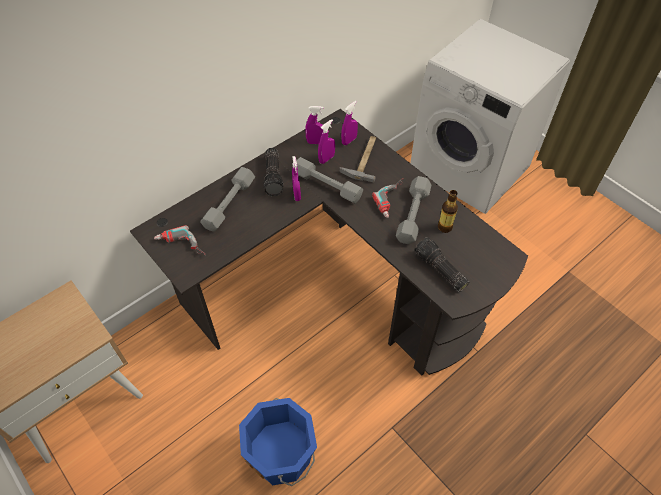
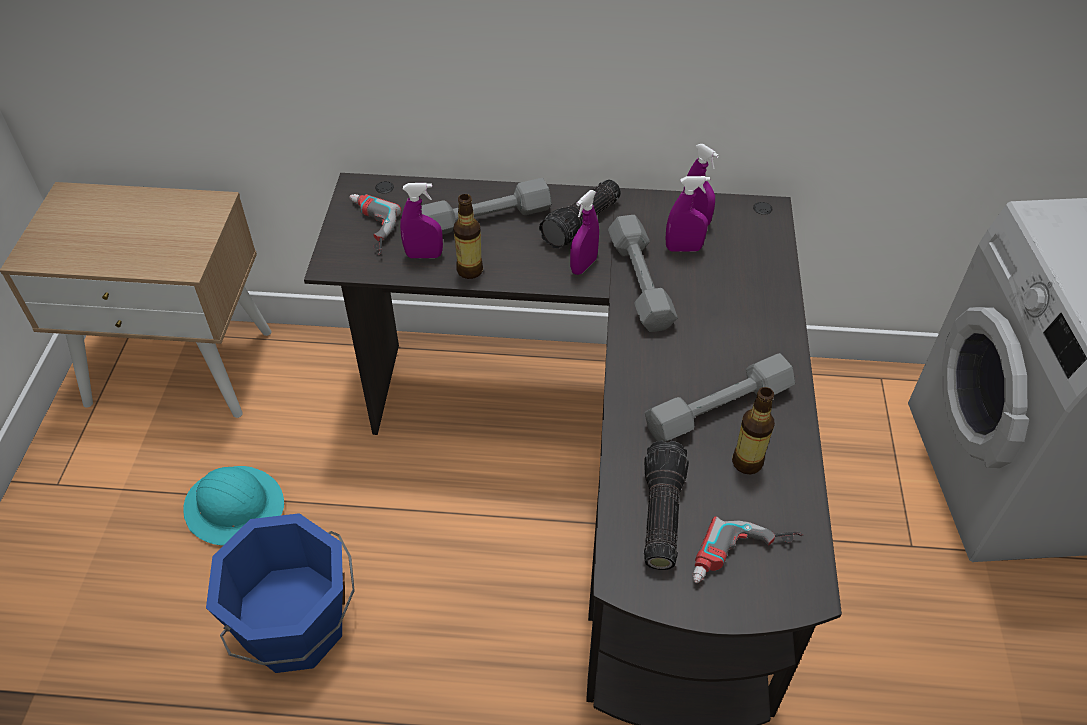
camera: 45 degrees right, 5 degrees down
hammer [340,136,376,182] -> none
purple spray bottle [341,101,358,145] -> purple spray bottle moved to [400,183,443,258]
power drill [372,179,403,218] -> power drill moved to [692,516,803,583]
none -> turquoise hard hat [184,466,284,545]
none -> bottle [453,194,483,279]

